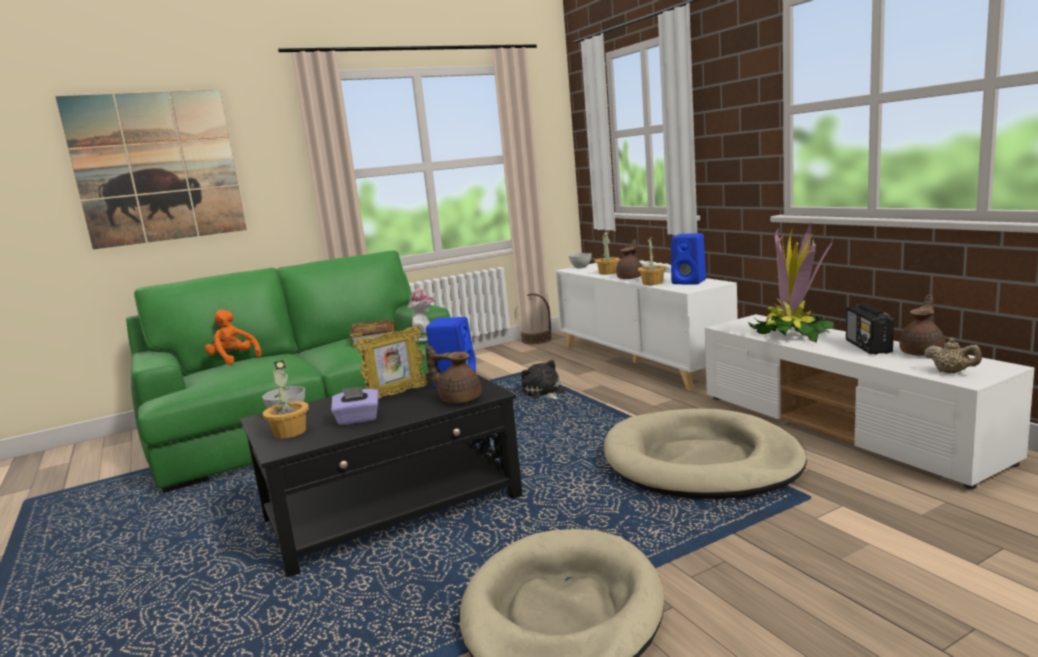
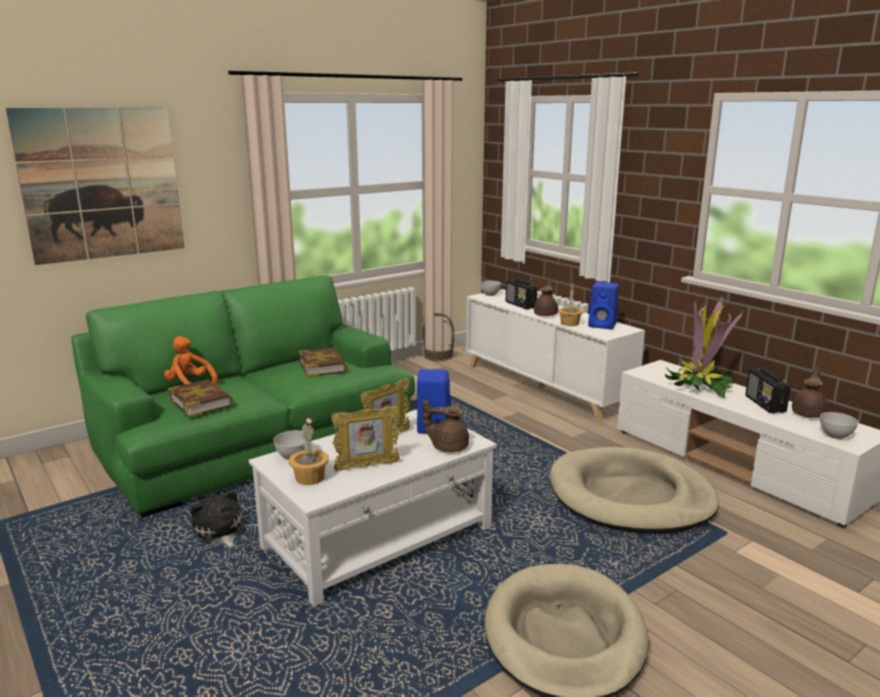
camera: 10 degrees left, 5 degrees up
black coffee table [240,373,523,578] -> white coffee table [249,410,497,606]
purple tissue box [331,386,379,425] -> picture frame [331,406,400,471]
hat [407,289,436,342] -> none
plush toy [521,360,564,400] -> plush toy moved to [190,490,245,547]
potted plant [595,231,620,275] -> radio [506,279,537,309]
beige teapot [924,338,982,373] -> grey bowl [820,412,858,439]
none -> book [168,379,233,417]

